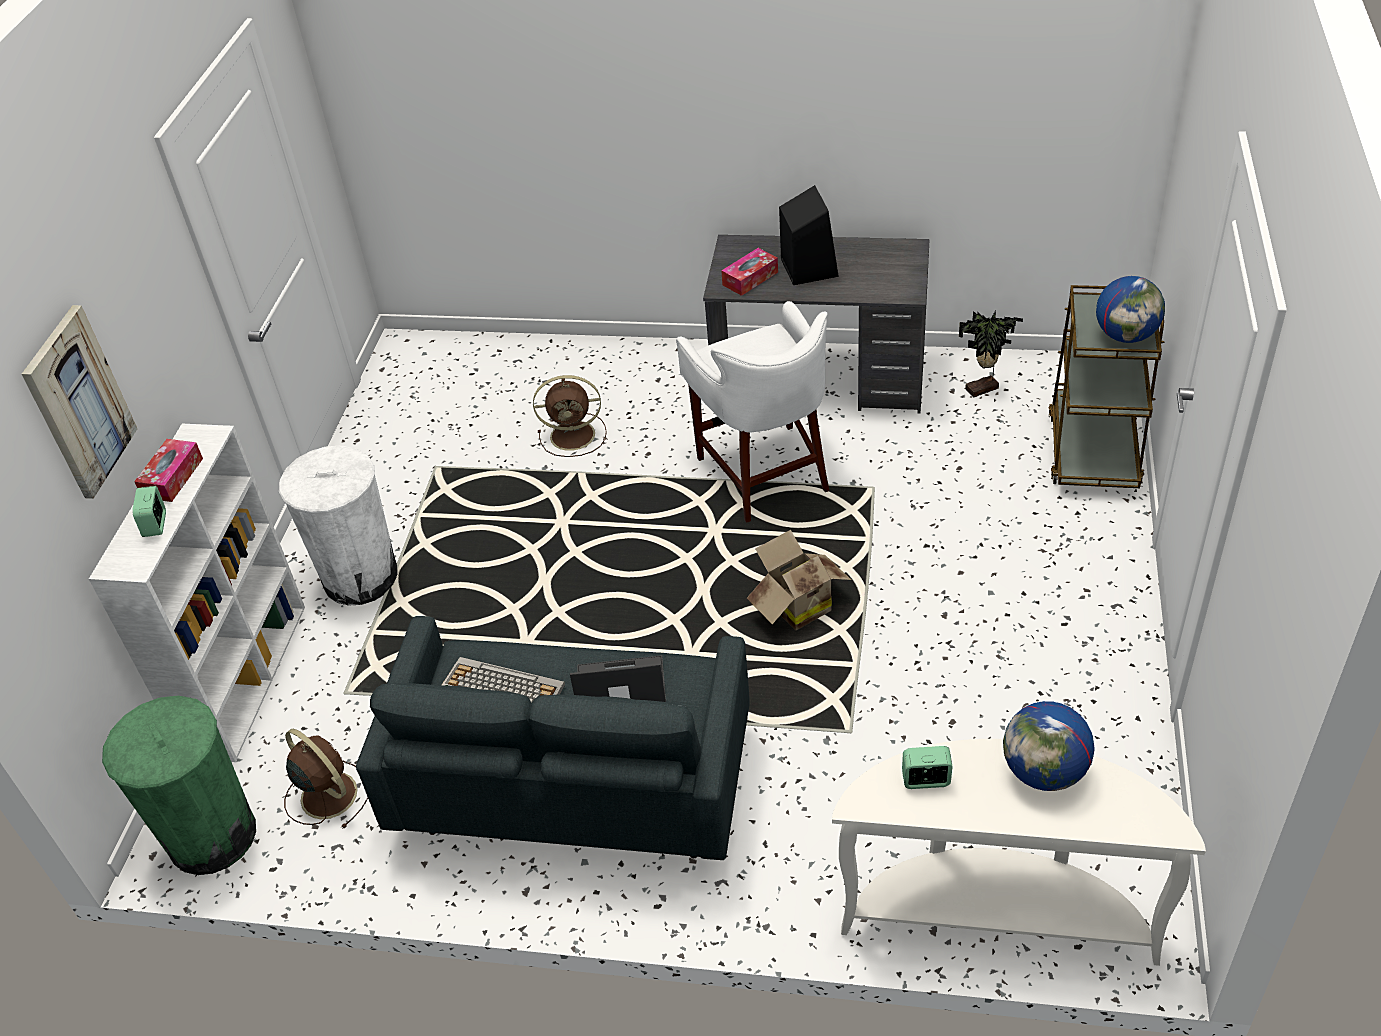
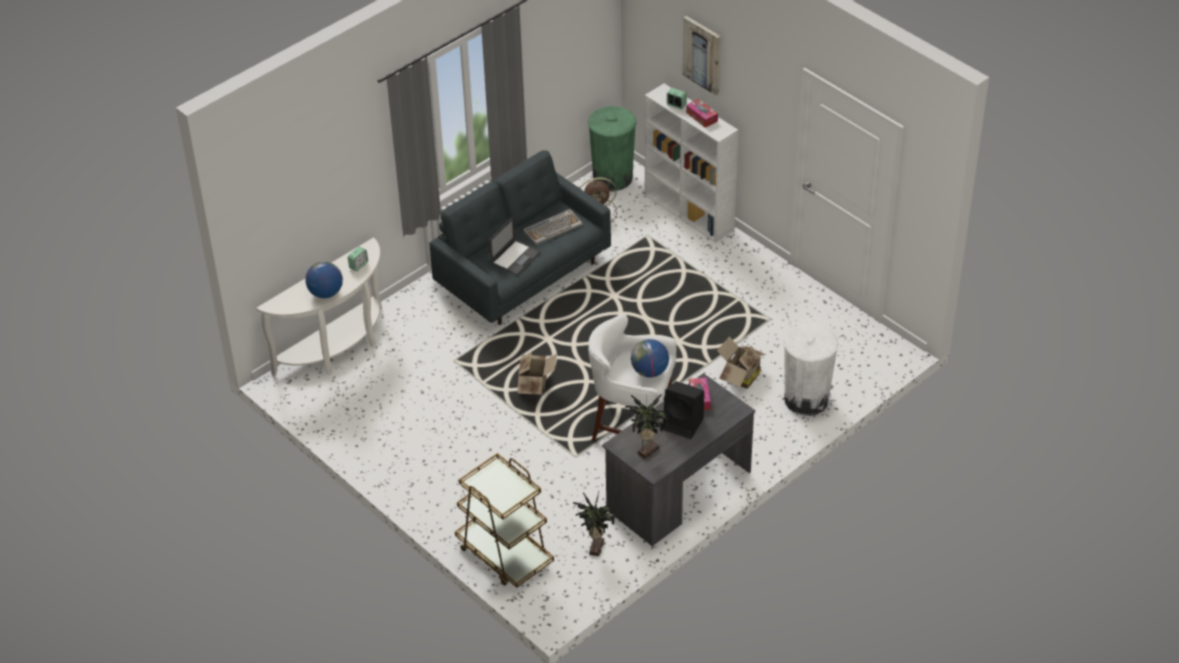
camera: 125 degrees right, 0 degrees up
white trash can [279,445,398,606] -> white trash can moved to [784,323,838,416]
brown fan [533,375,607,457] -> cardboard box [717,337,766,389]
globe [1096,276,1165,343] -> globe moved to [631,339,669,378]
none -> potted plant [625,394,668,459]

